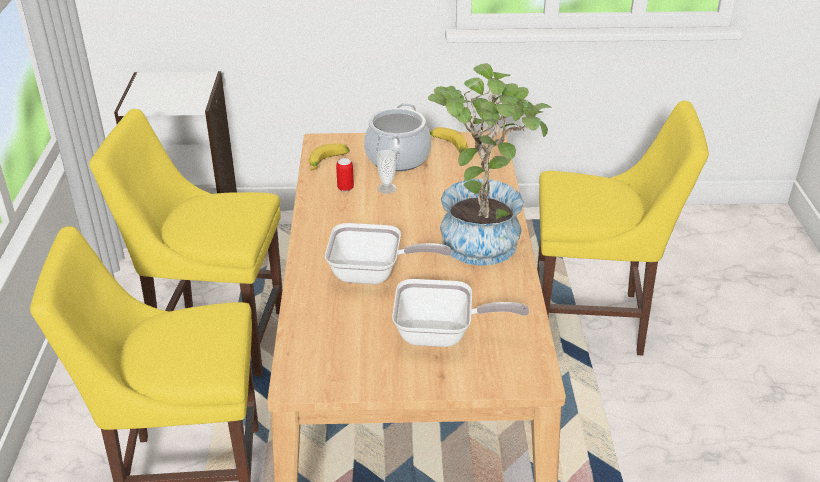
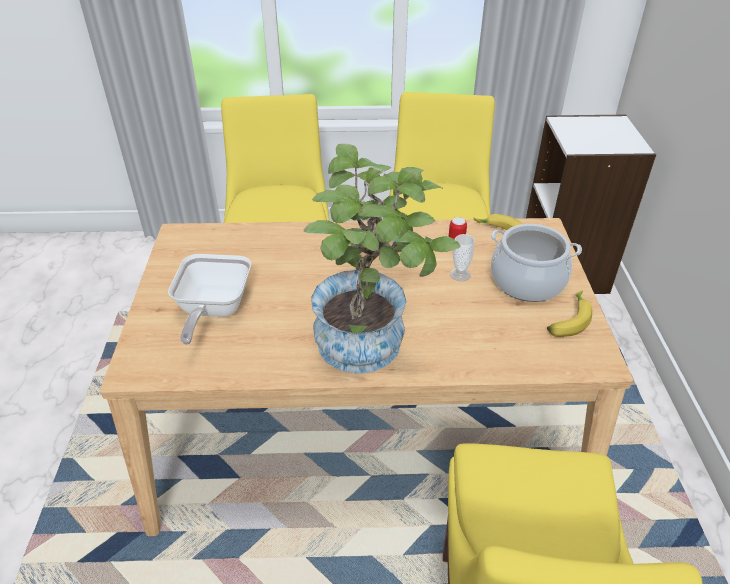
camera: 90 degrees right, 5 degrees up
frying pan [325,223,451,284] -> none

